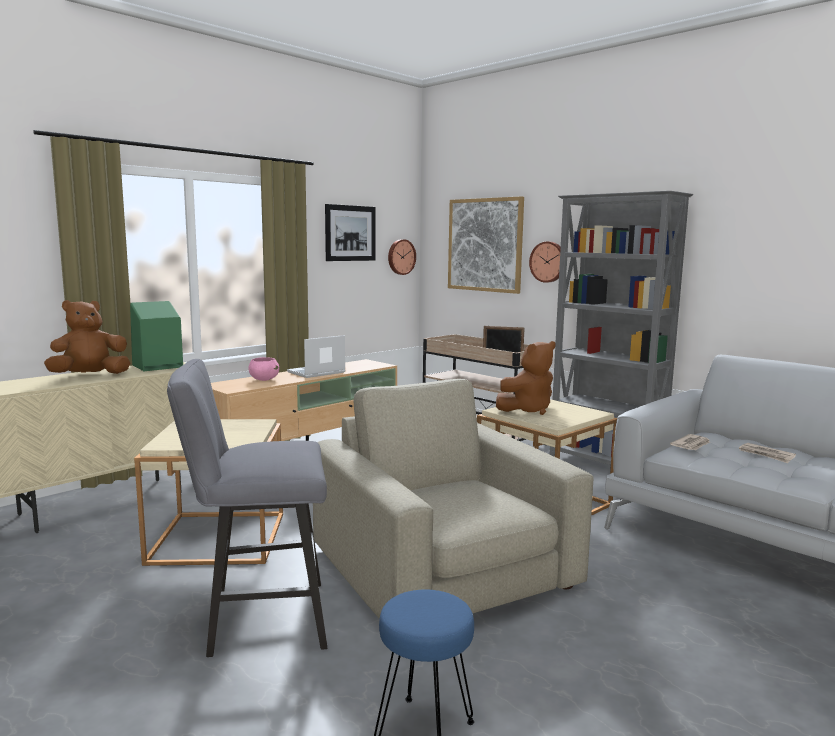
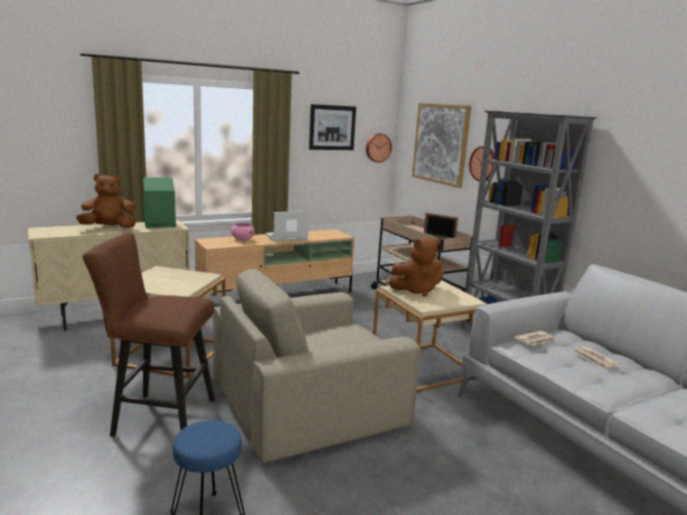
camera: 15 degrees right, 5 degrees up
grey stool [167,359,327,657] -> brown stool [83,232,215,437]
beige armchair [313,379,593,619] -> beige armchair turned 105 degrees counterclockwise [213,269,421,463]

